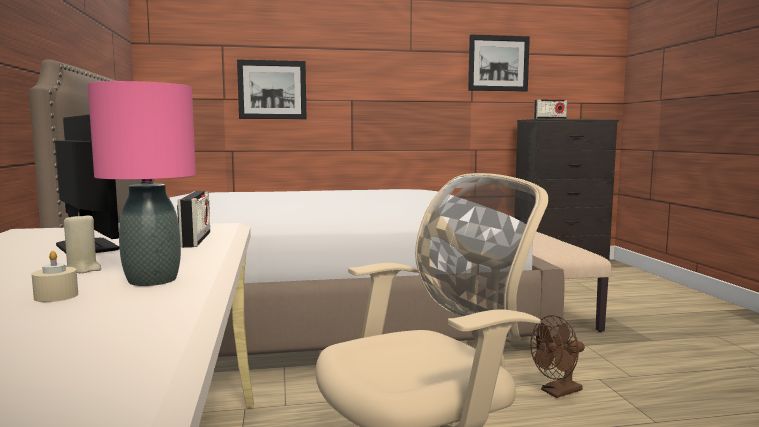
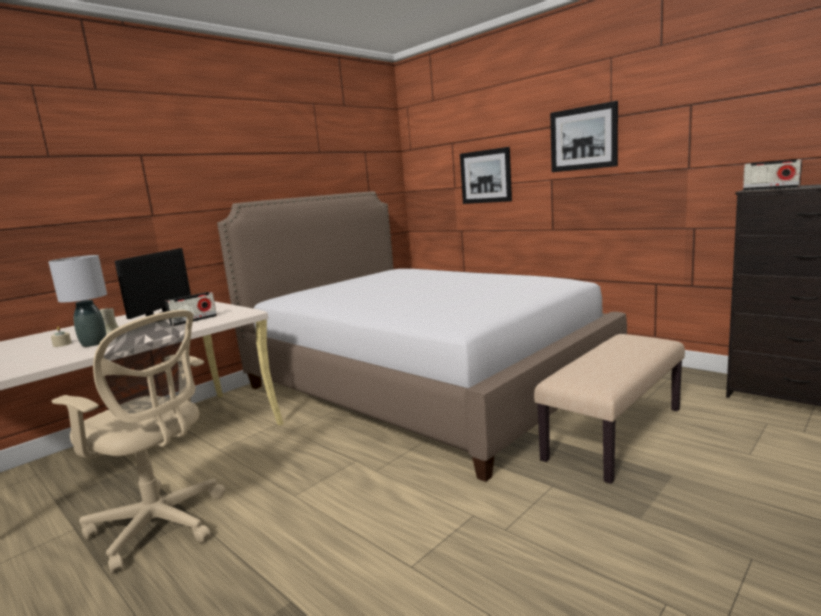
camera: 55 degrees right, 5 degrees up
pink table lamp [88,81,196,286] -> grey table lamp [48,255,107,347]
picture [468,34,530,91] -> picture moved to [550,101,618,172]
brown fan [530,315,585,398] -> none

